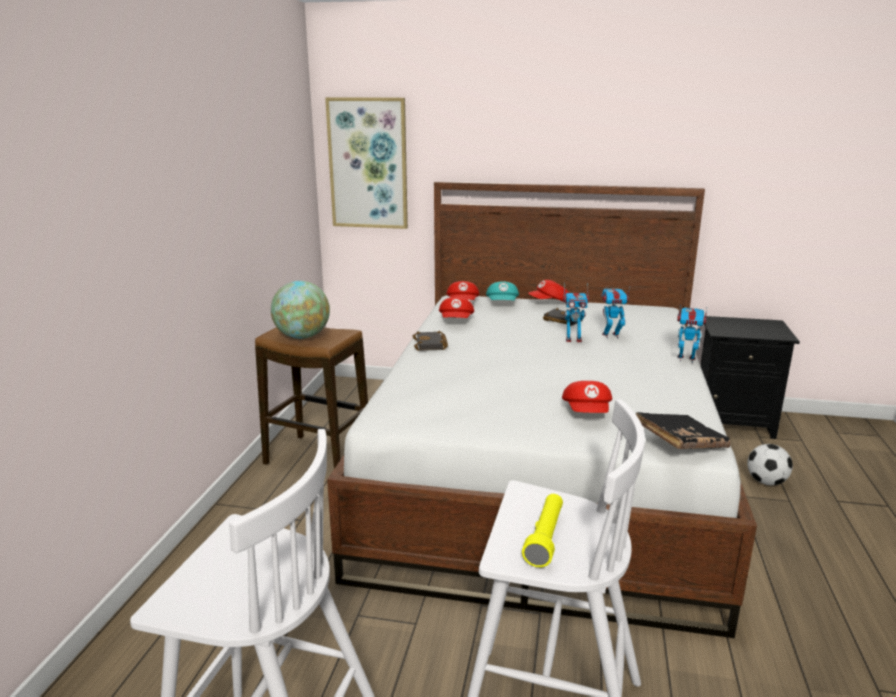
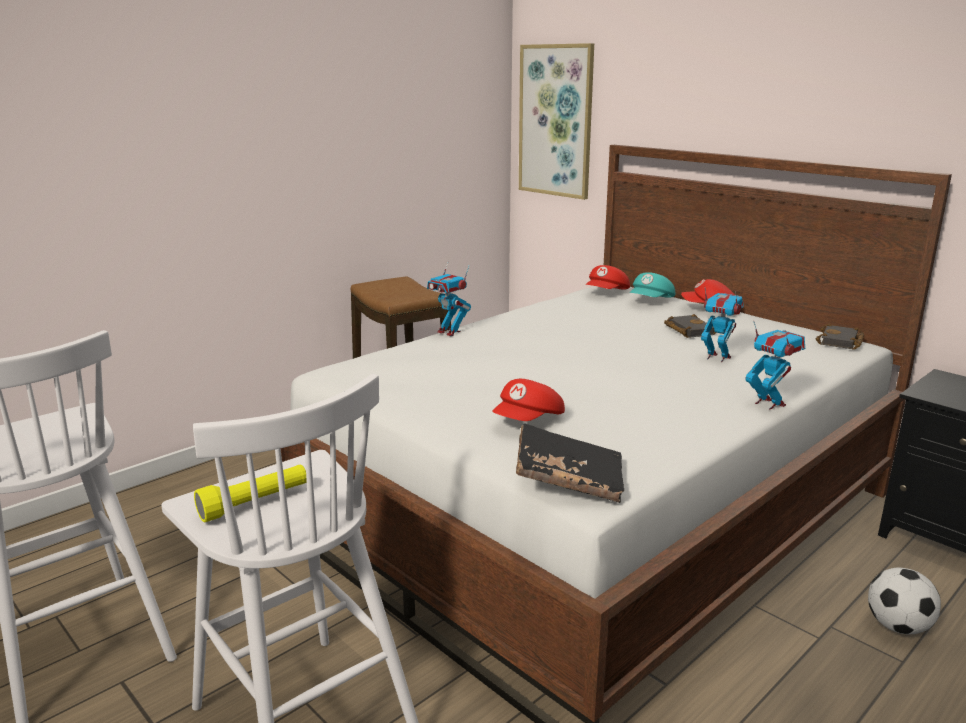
camera: 35 degrees right, 0 degrees up
globe [271,281,330,339] -> none
black book [413,331,448,351] -> black book moved to [816,324,864,350]
red cap [439,297,474,318] -> none
toy robot [563,283,589,342] -> toy robot moved to [427,261,471,336]

